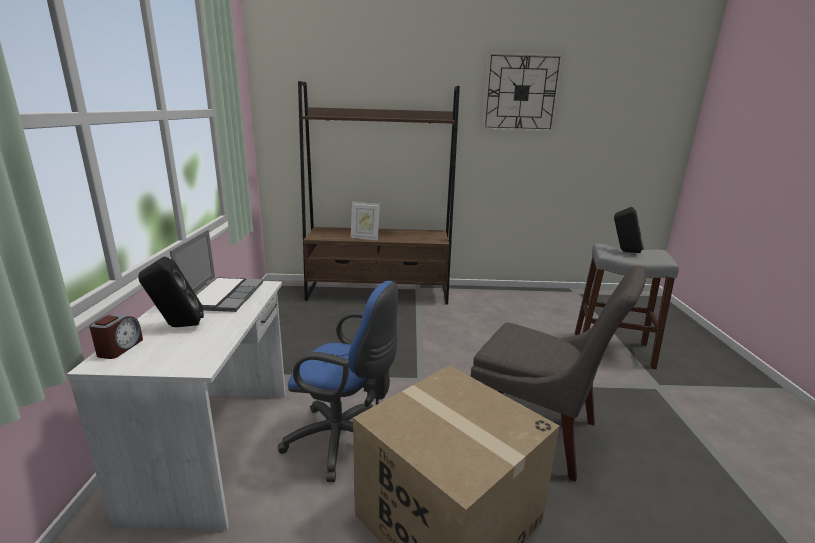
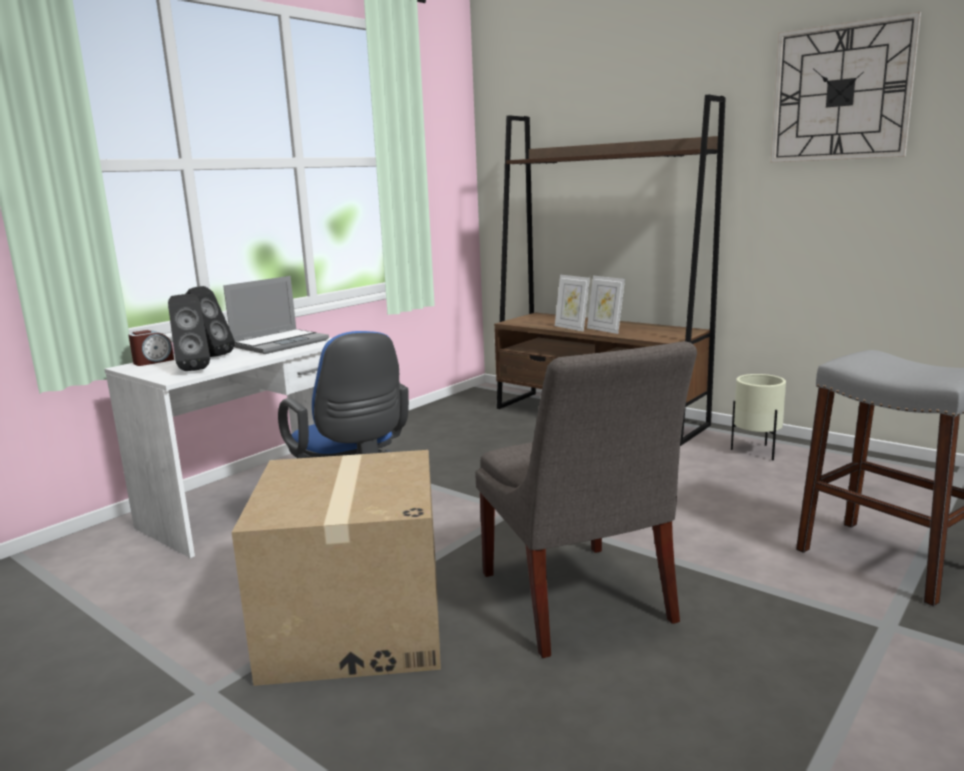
camera: 40 degrees right, 5 degrees down
black speaker [614,207,644,253] -> black speaker moved to [168,294,210,371]
none -> picture frame [587,276,625,334]
none -> beige planter [731,374,786,461]

